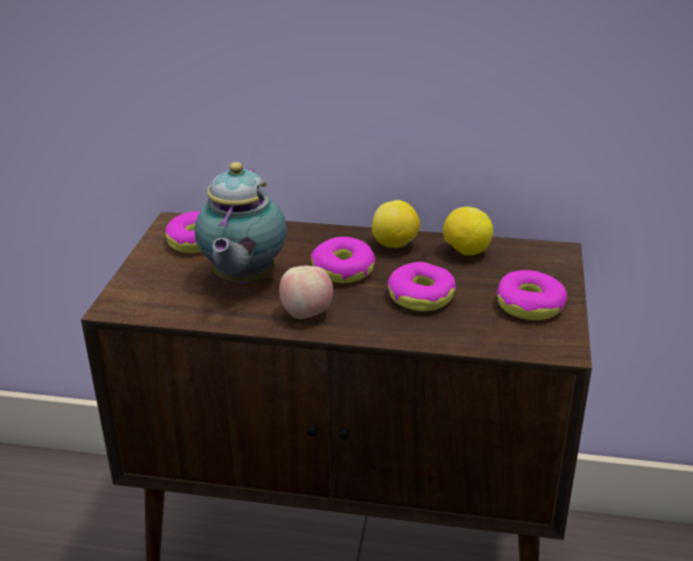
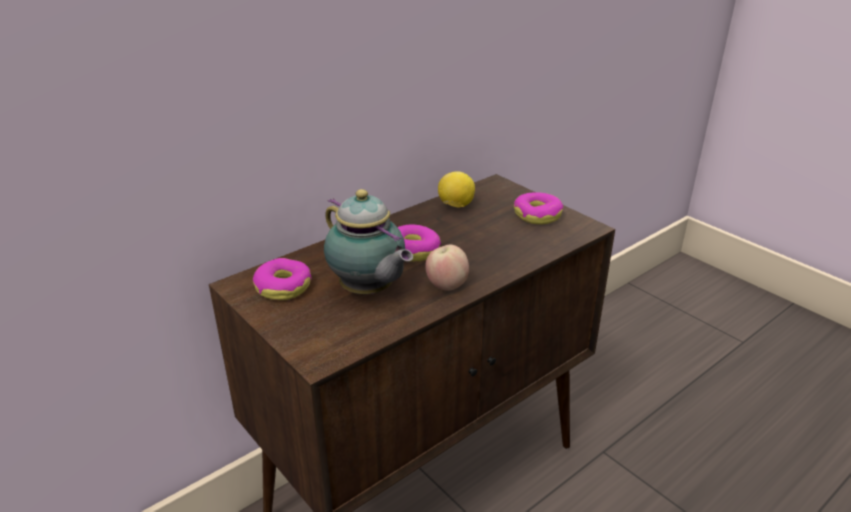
camera: 50 degrees left, 0 degrees up
lemon [372,200,420,248] -> none
donut [387,262,456,311] -> none

